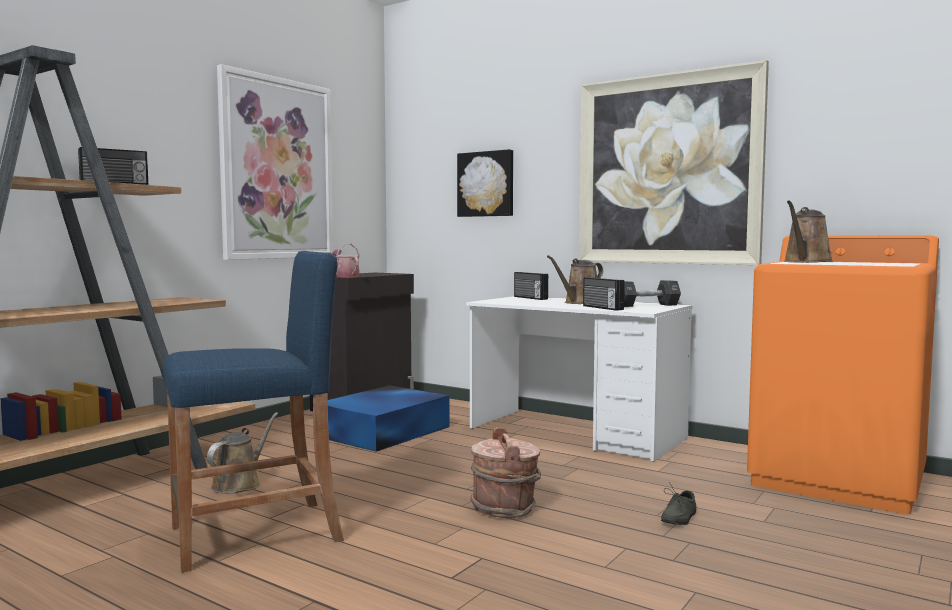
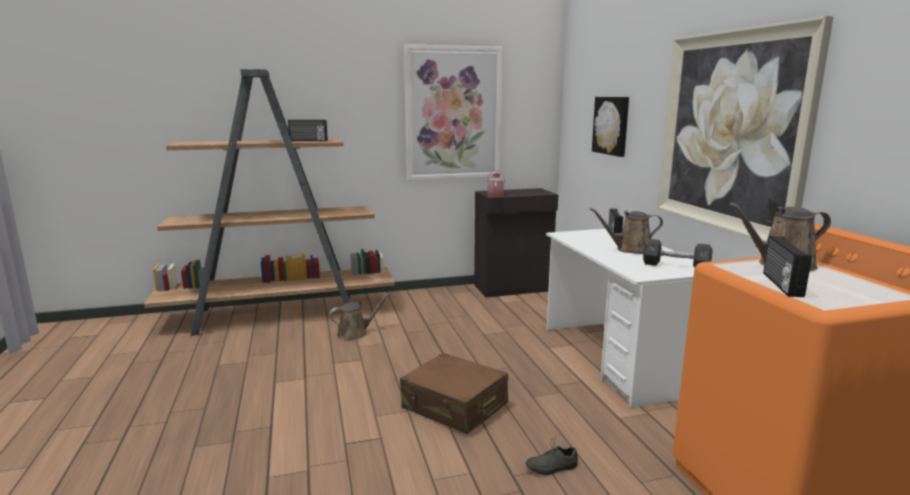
camera: 40 degrees right, 10 degrees up
blue stool [163,251,344,573] -> none
blue storage box [328,385,450,452] -> none
brown bucket [470,427,541,518] -> brown suitcase [400,353,508,434]
radio [583,277,625,311] -> radio moved to [763,236,812,297]

